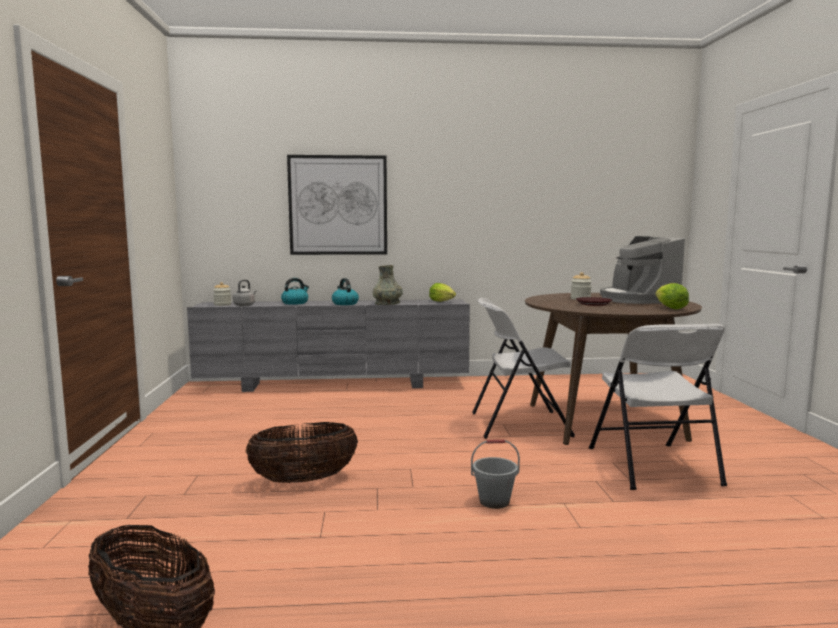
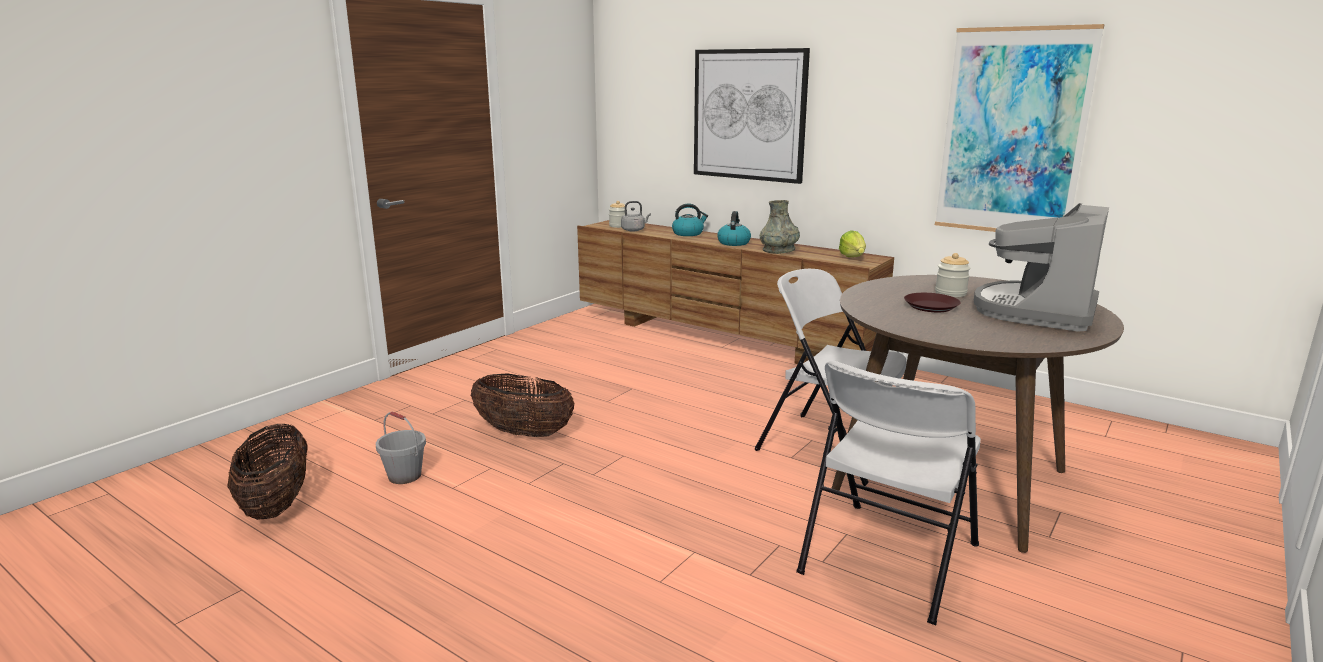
camera: 40 degrees right, 10 degrees up
grey cabinet [187,299,470,392] -> brown cabinet [577,220,894,364]
grey bucket [471,440,520,509] -> grey bucket moved to [376,412,426,484]
lettuce [655,283,689,309] -> none
none -> picture [935,24,1105,232]

